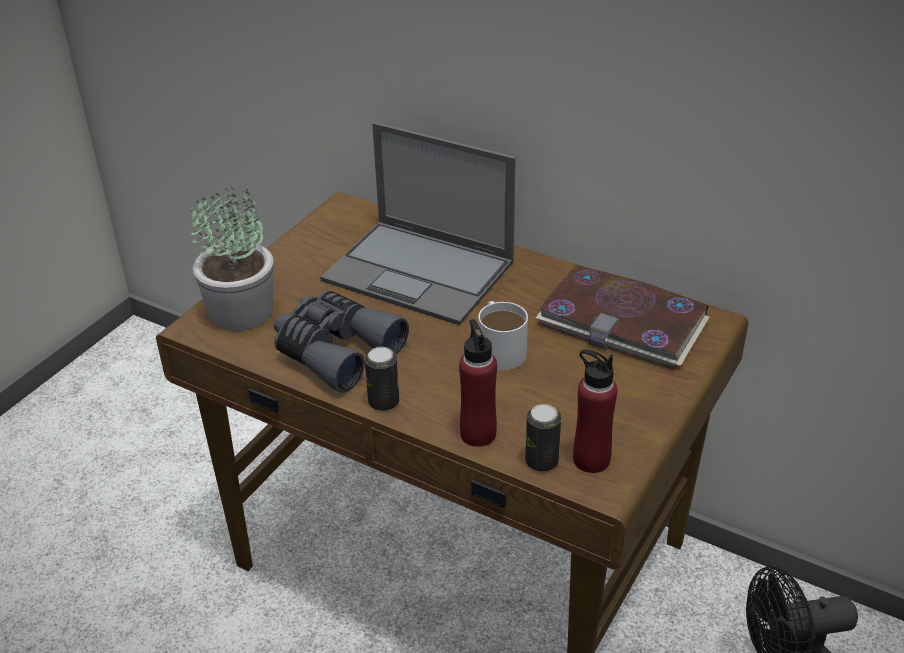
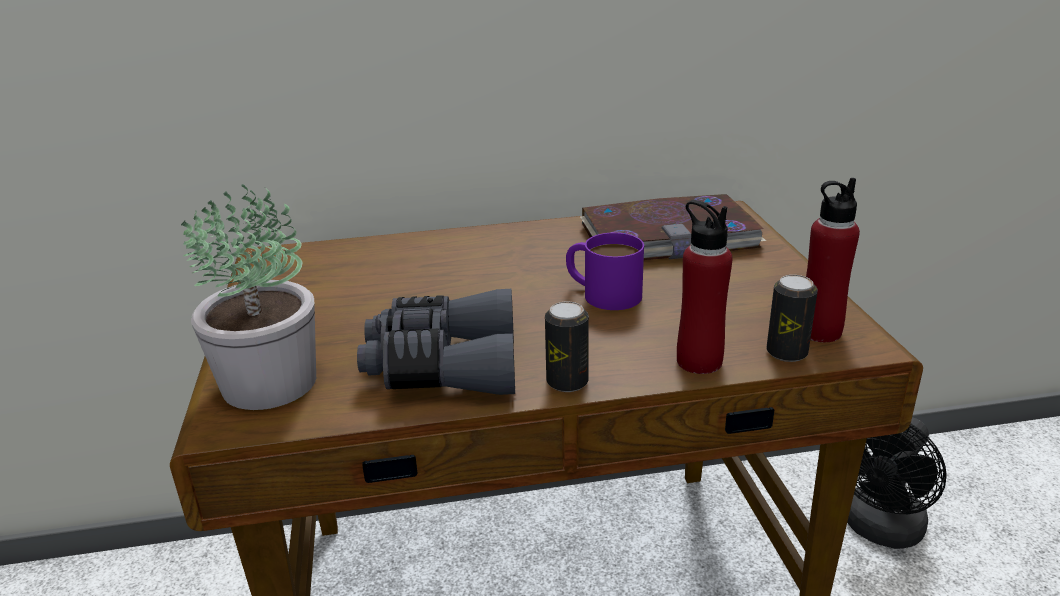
camera: 40 degrees left, 10 degrees down
laptop [320,122,516,325] -> none
white mug [479,301,528,370] -> purple mug [566,233,644,310]

